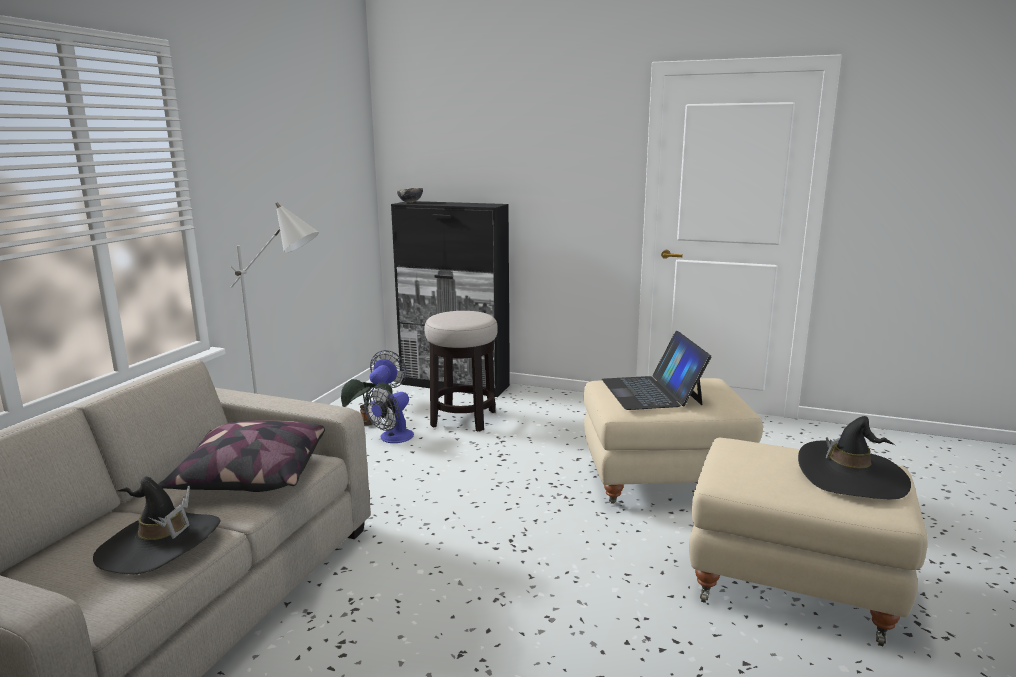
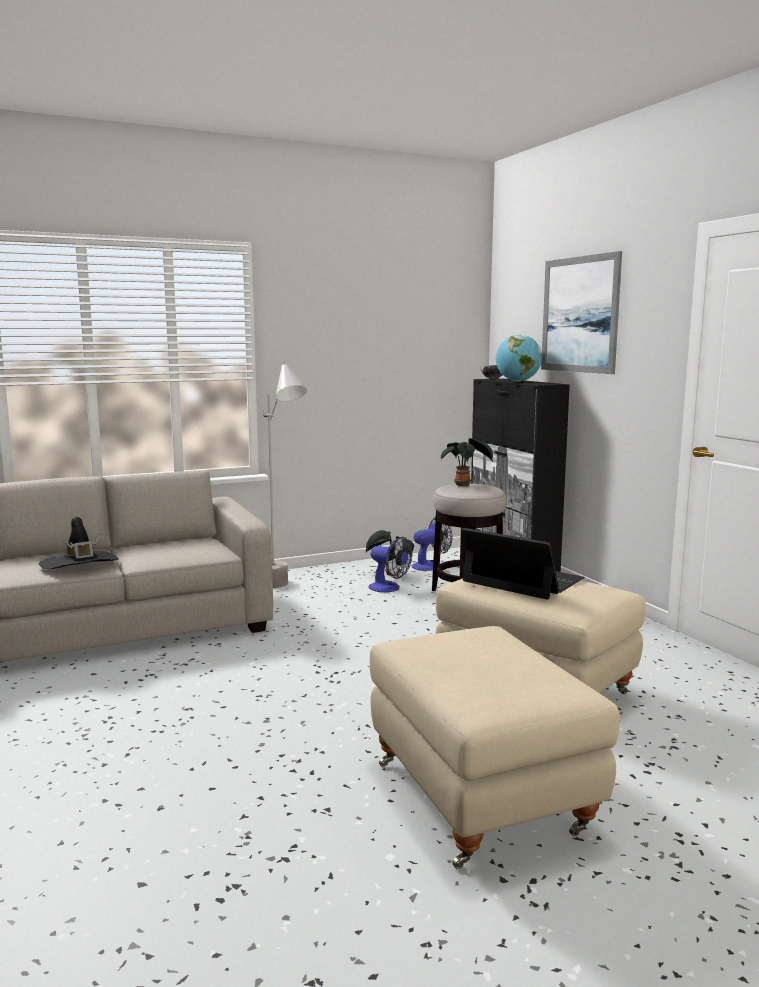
camera: 45 degrees right, 5 degrees down
pillow [158,420,325,492] -> none
fan [364,387,414,443] -> fan turned 135 degrees counterclockwise [368,537,412,592]
laptop [602,331,712,410] -> laptop turned 90 degrees clockwise [461,528,585,600]
black hat [798,416,911,499] -> none
none -> potted plant [441,438,493,486]
none -> globe [496,335,542,382]
none -> picture [541,251,622,374]

